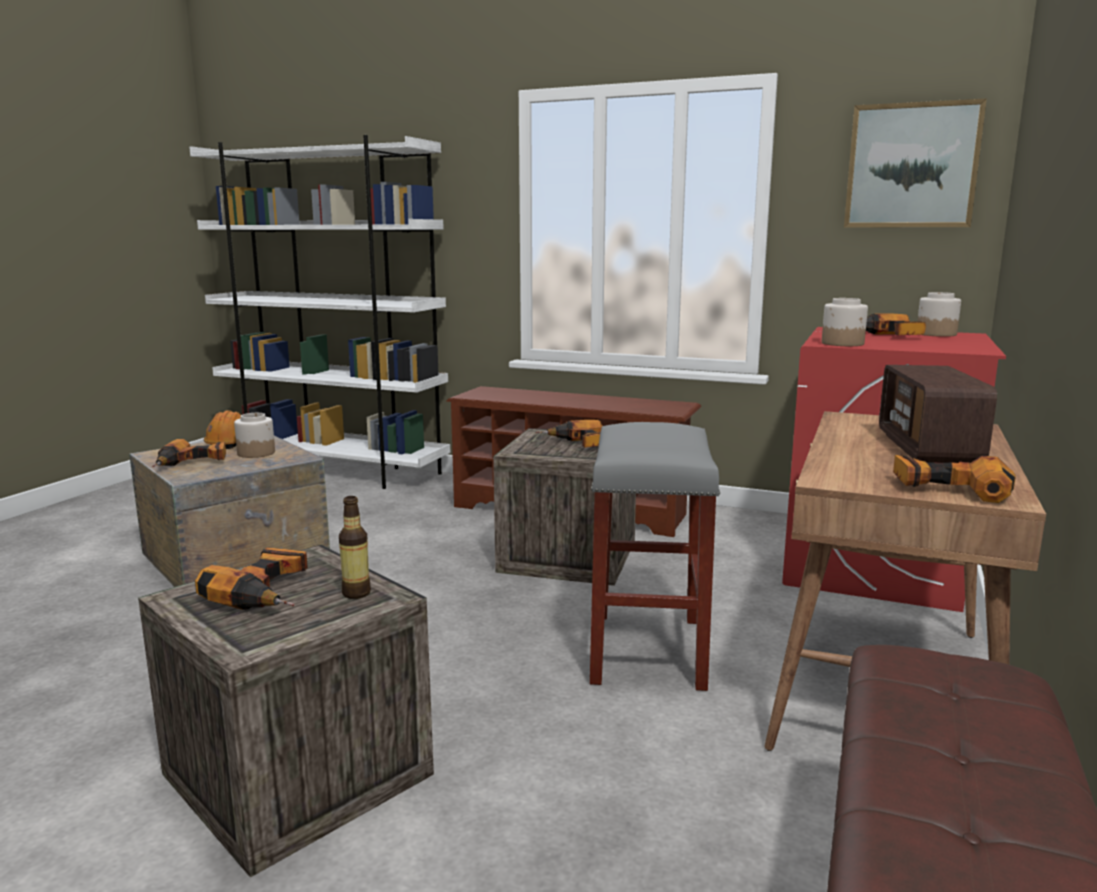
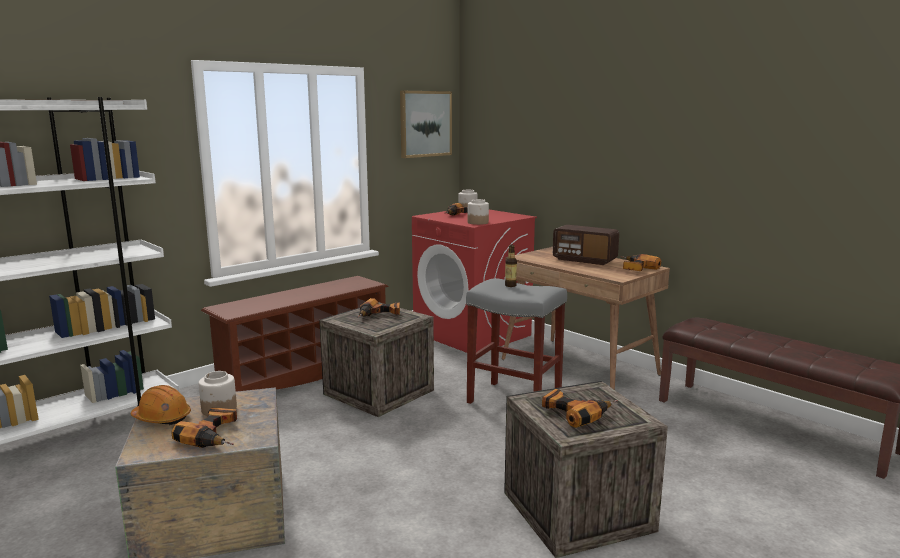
camera: 65 degrees left, 0 degrees up
bottle [339,496,371,599] -> bottle moved to [505,245,517,287]

